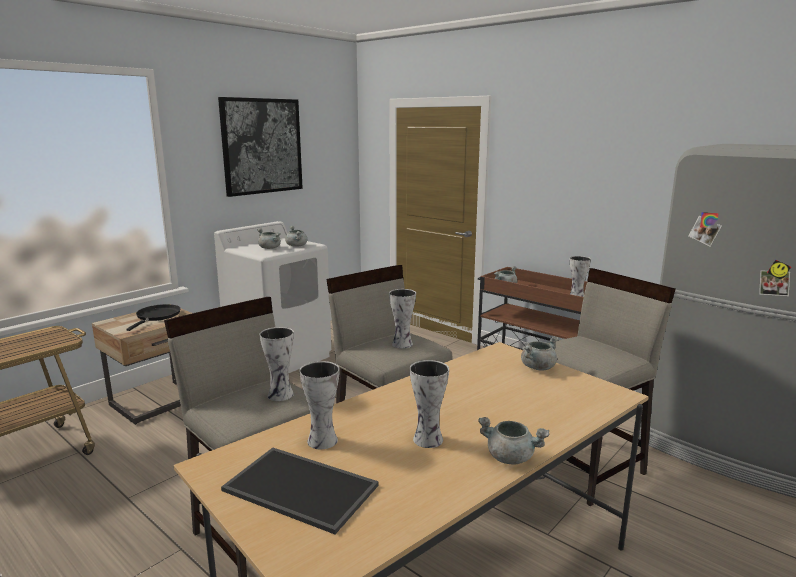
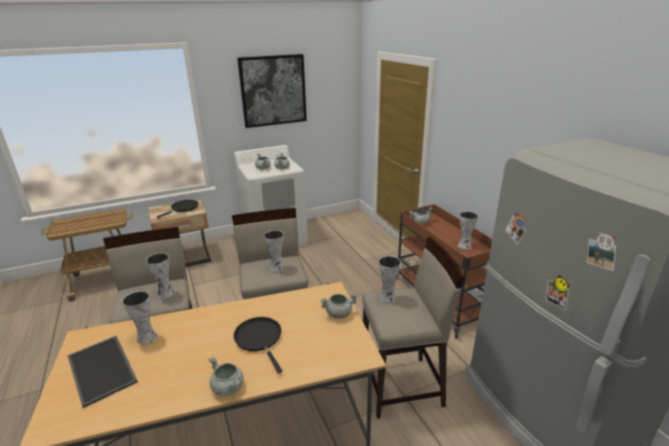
camera: 25 degrees right, 10 degrees up
vase [410,360,449,448] -> vase moved to [379,256,401,304]
none -> black frying pan [233,317,282,373]

